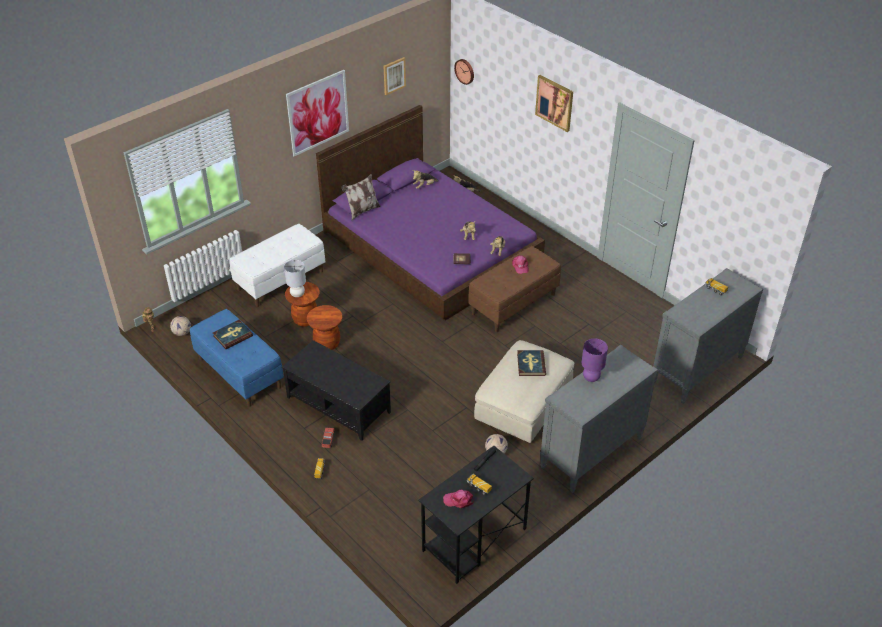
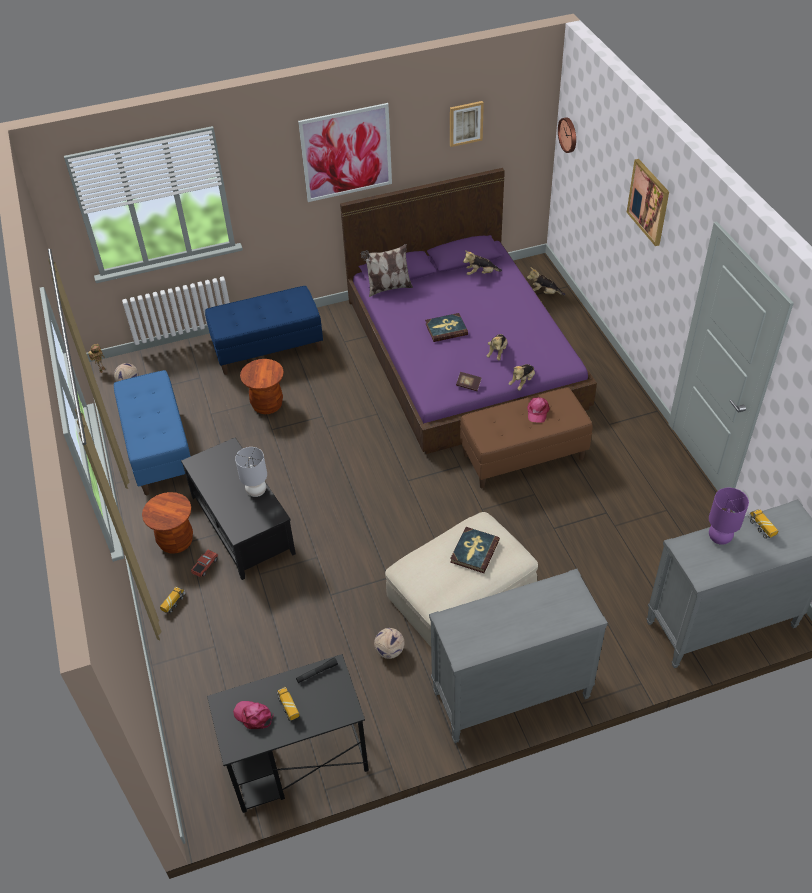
camera: 25 degrees right, 5 degrees up
book [213,320,253,349] -> book moved to [425,313,468,342]
white bench [229,224,325,307] -> blue bench [205,286,323,375]
grey table lamp [284,260,306,297] -> grey table lamp moved to [235,447,267,497]
brown stool [307,305,342,350] -> brown stool moved to [142,492,193,554]
purple table lamp [582,338,608,382] -> purple table lamp moved to [709,488,749,545]

